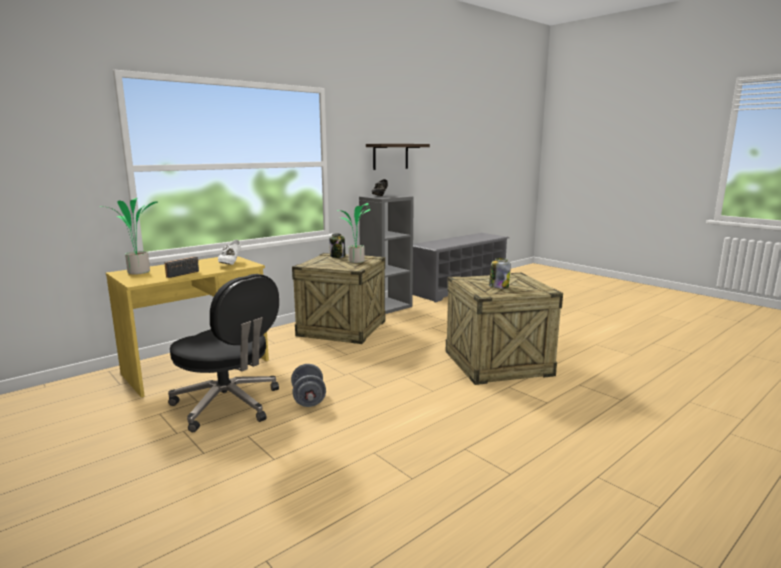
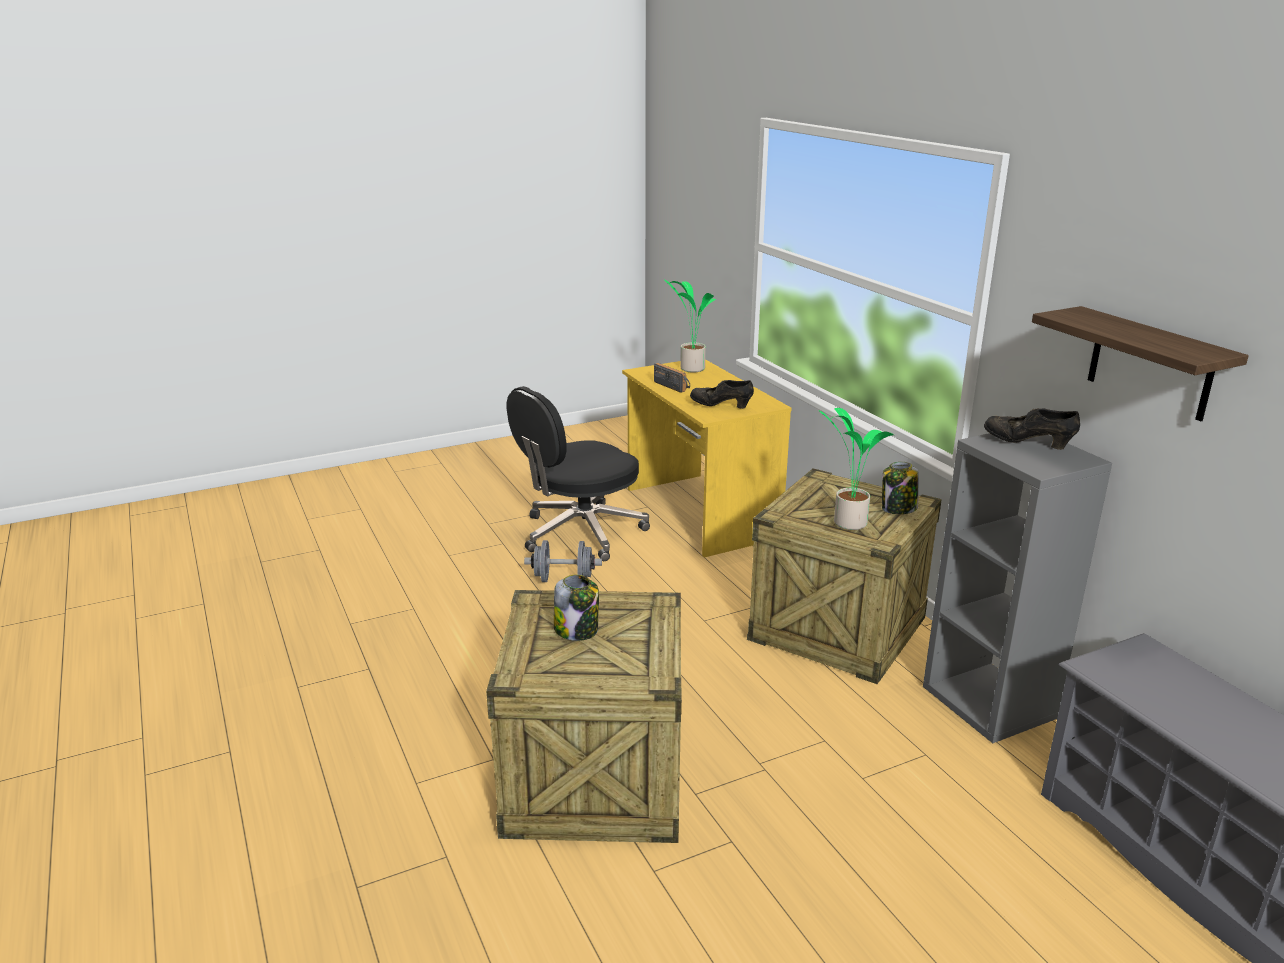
camera: 105 degrees right, 10 degrees up
white shoe [218,240,241,265] -> black shoe [690,380,754,409]

